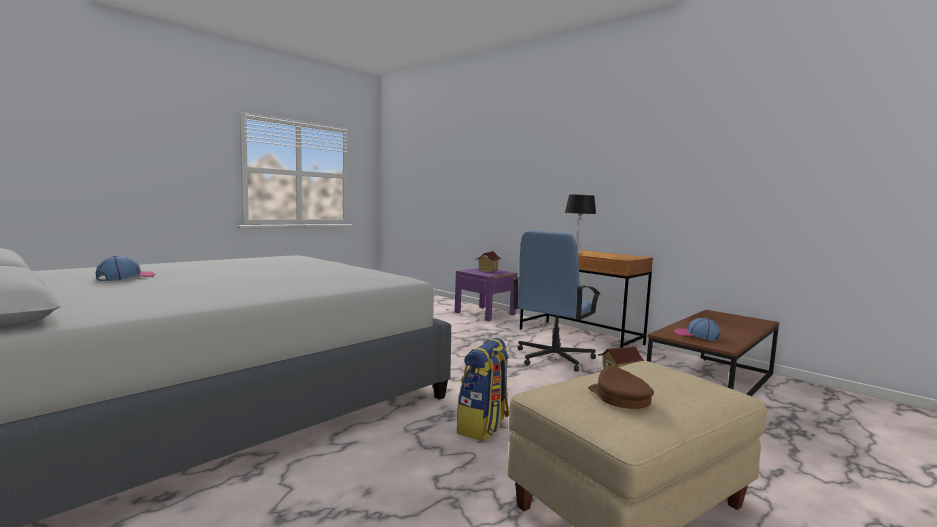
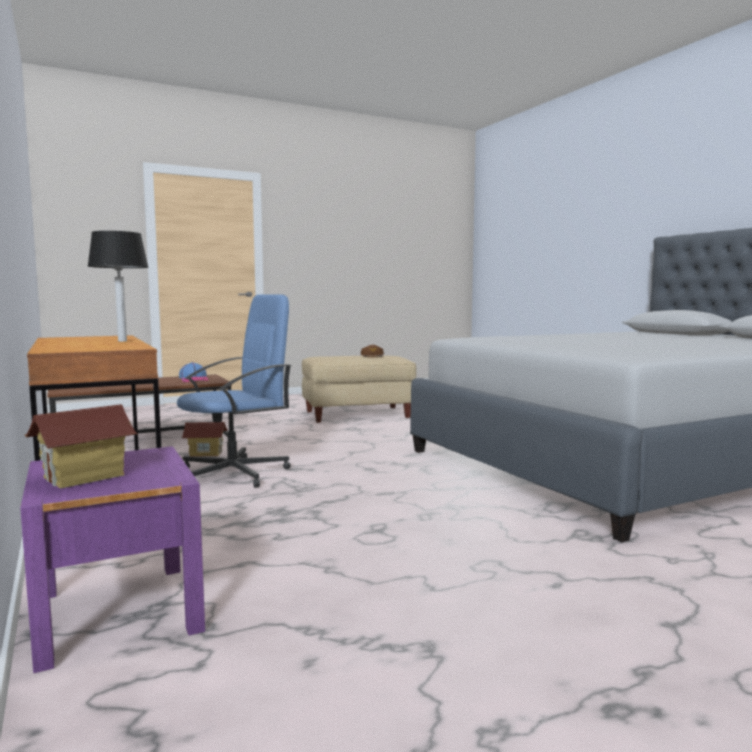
camera: 160 degrees left, 0 degrees up
cap [96,256,156,281] -> none
backpack [457,338,509,441] -> none

